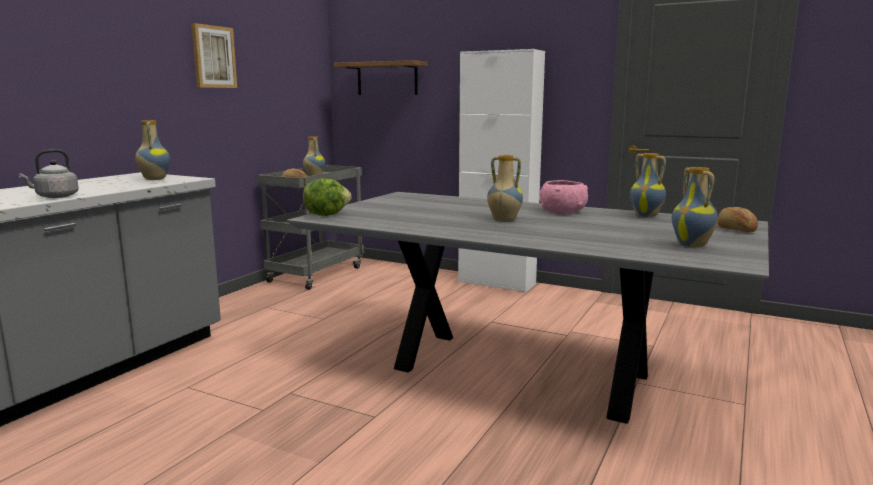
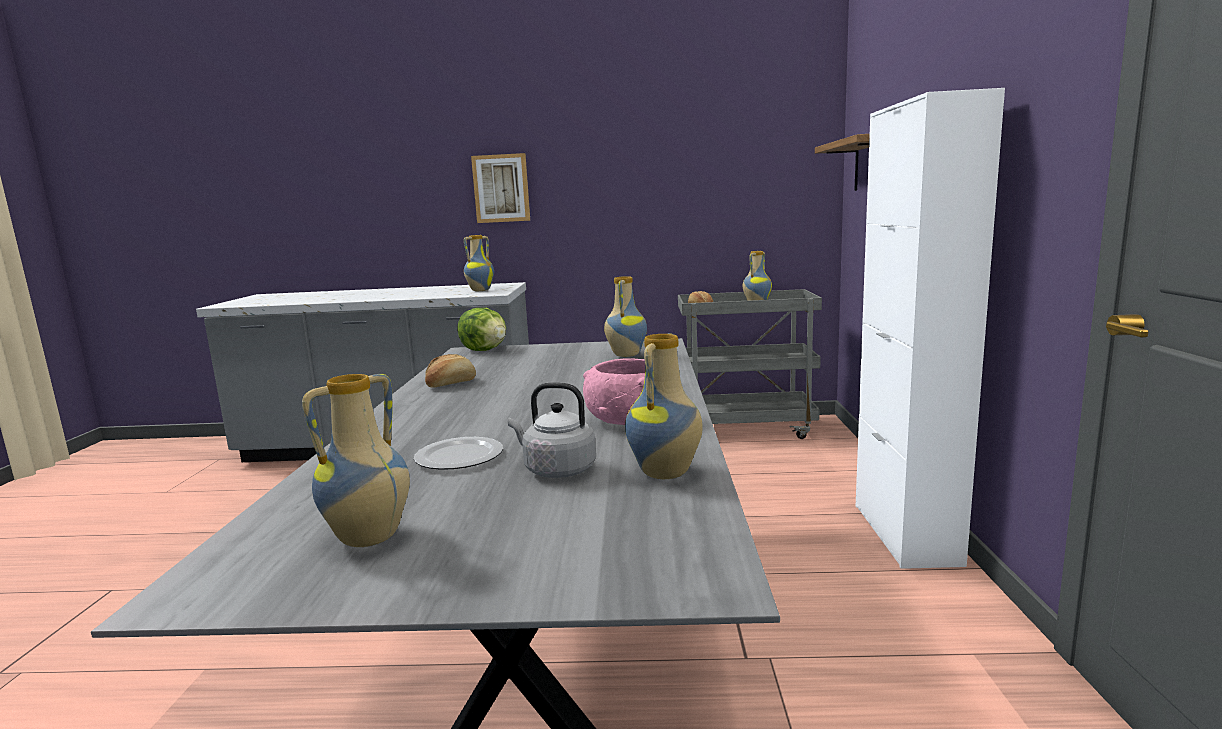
camera: 65 degrees right, 0 degrees up
grey kettle [19,149,79,198] -> grey kettle moved to [508,383,596,478]
picture [191,23,237,88] -> picture moved to [471,153,530,223]
vase [487,155,523,222] -> vase moved to [604,276,647,357]
bread [718,207,758,232] -> bread moved to [425,354,476,388]
none -> plate [414,437,503,470]

